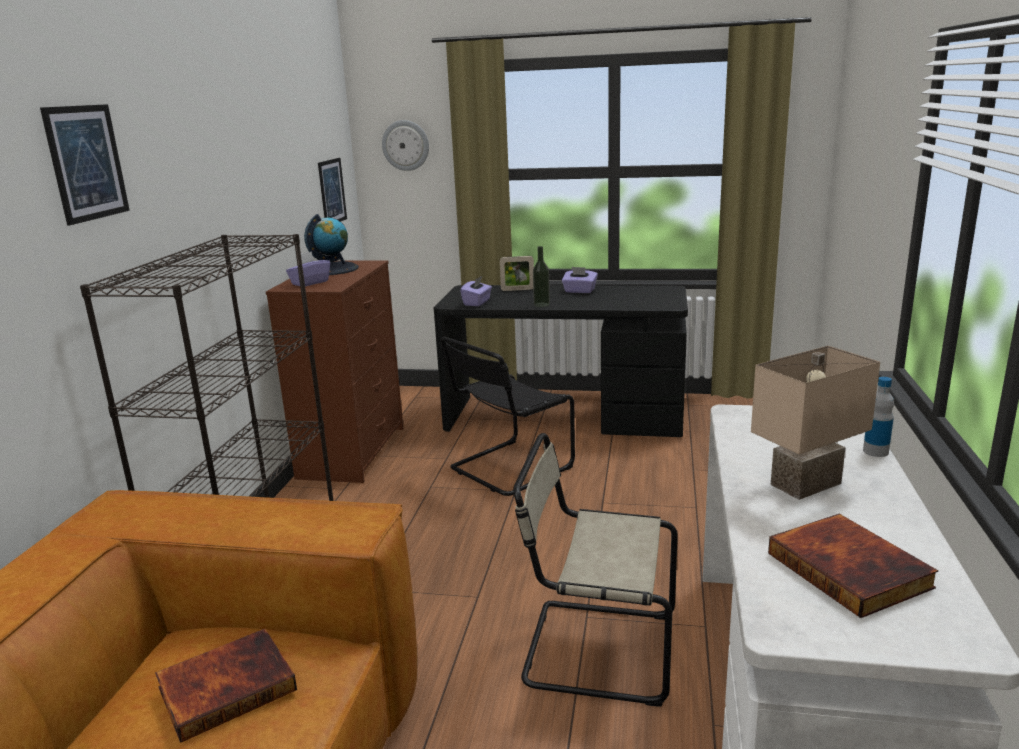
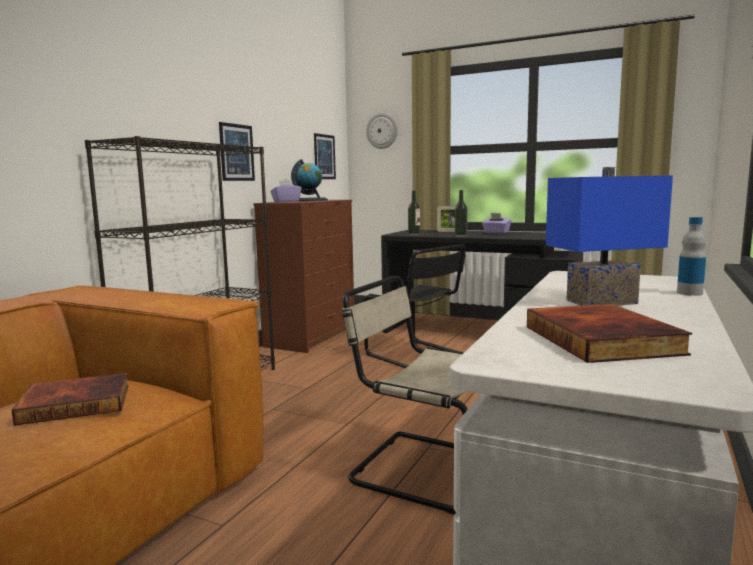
camera: 15 degrees right, 10 degrees down
picture [40,104,130,225] -> picture moved to [219,122,255,181]
black chair [441,336,575,496] -> black chair turned 105 degrees counterclockwise [364,244,466,368]
purple tissue box [460,276,492,306] -> bottle [408,191,420,235]
beige table lamp [751,346,880,500] -> blue table lamp [546,167,673,306]

